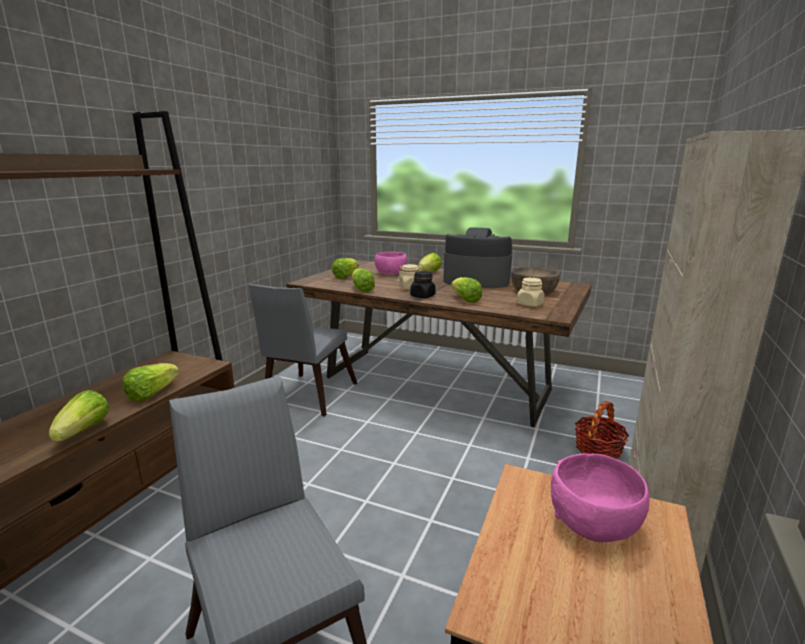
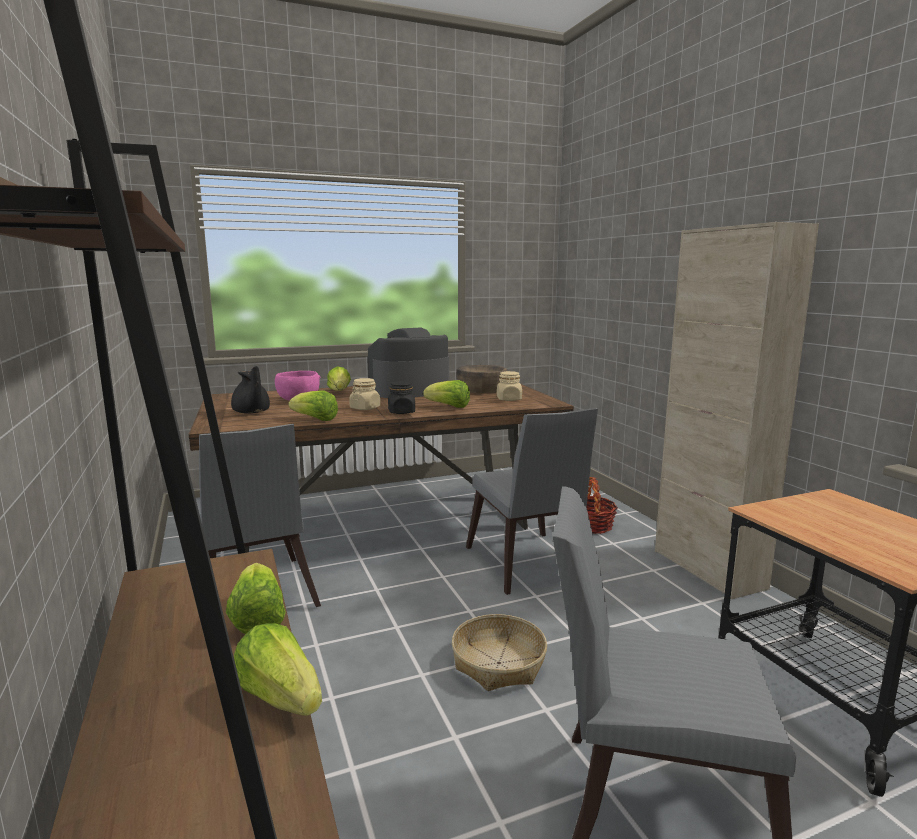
camera: 45 degrees left, 5 degrees down
lettuce [332,258,359,279] -> black teapot [231,366,270,413]
pink bowl [551,453,649,542] -> none
none -> basket [452,614,547,691]
none -> grey chair [466,408,598,595]

